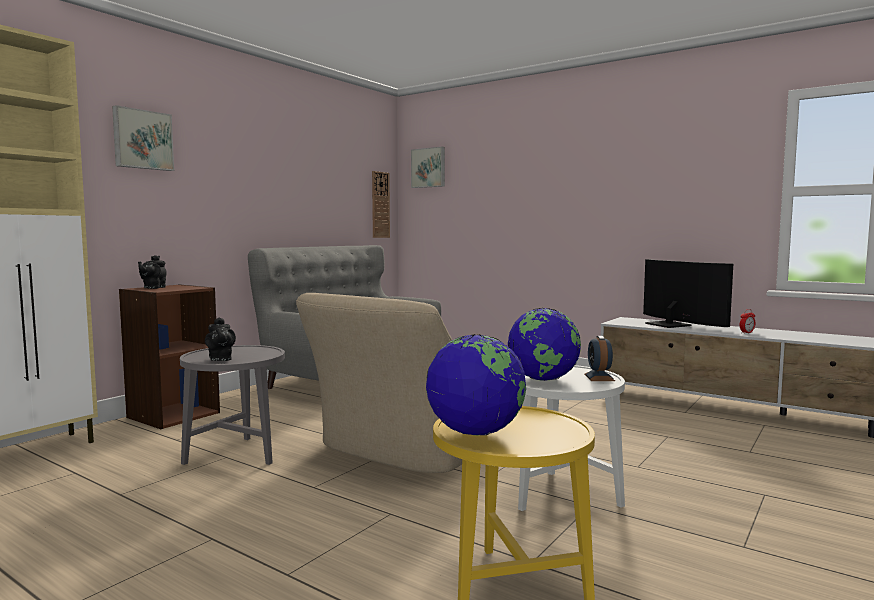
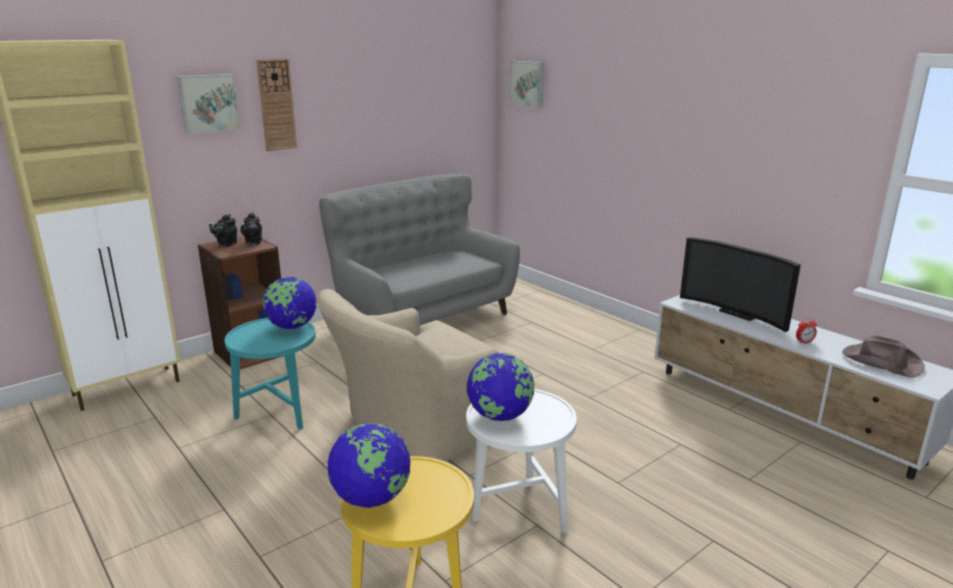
camera: 15 degrees right, 15 degrees up
grey side table [180,345,285,465] -> turquoise side table [225,318,316,430]
black teapot [205,317,236,361] -> black teapot moved to [240,212,262,245]
wall clock [372,171,390,238] -> wall clock moved to [256,59,297,151]
alarm clock [585,336,615,381] -> none
television [643,259,733,328] -> television turned 150 degrees clockwise [680,237,801,332]
none -> globe [263,277,317,329]
none -> brown hat [842,335,925,378]

